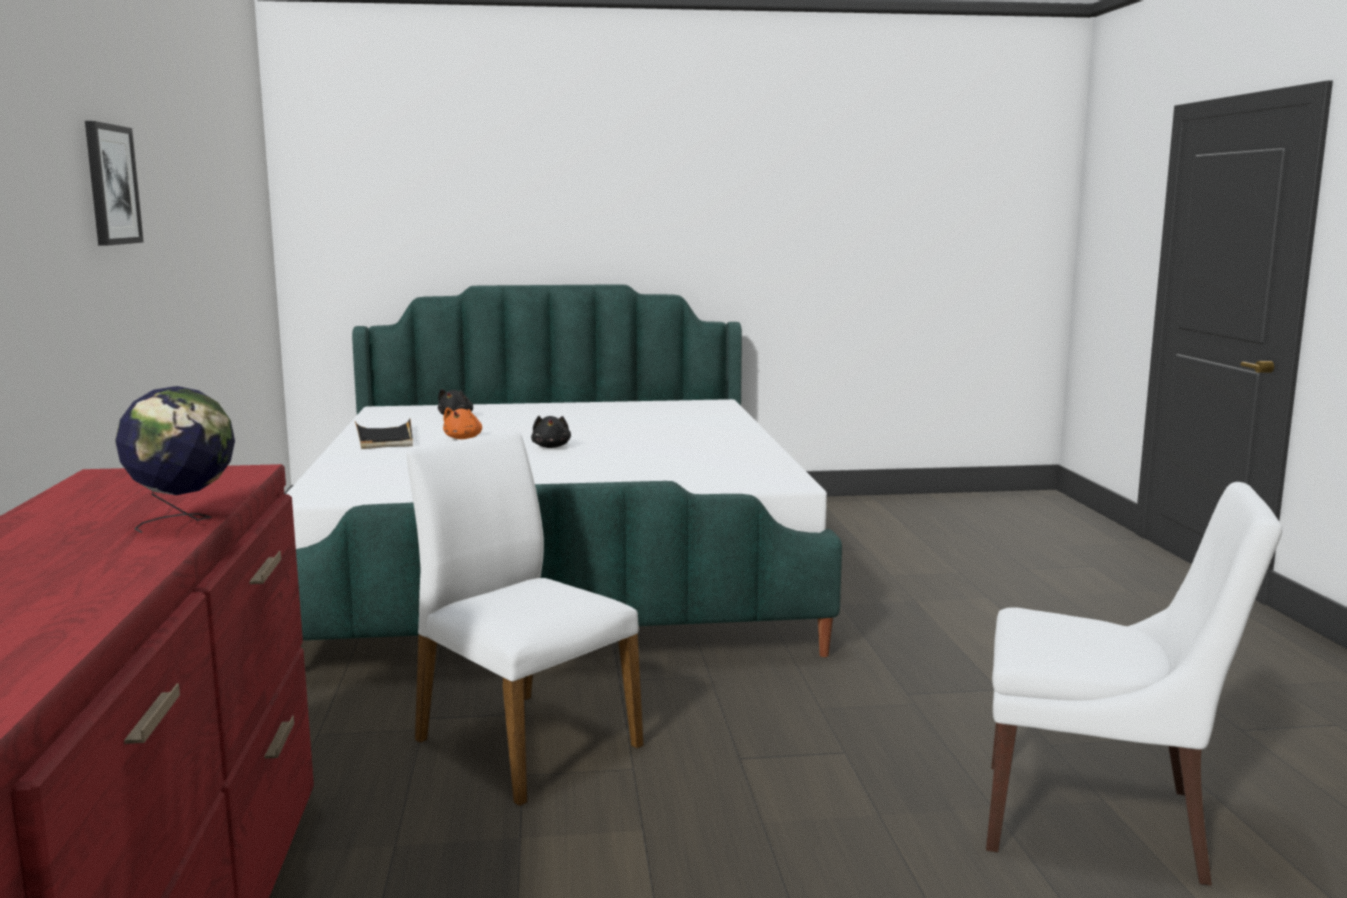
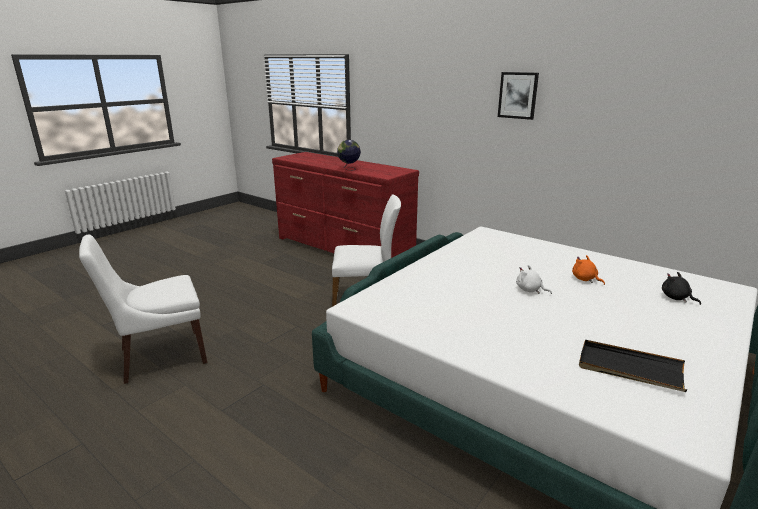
camera: 135 degrees right, 10 degrees up
black tray [355,418,413,449] -> black tray moved to [579,340,687,392]
black plush toy [531,416,571,448] -> white plush toy [516,265,552,294]

